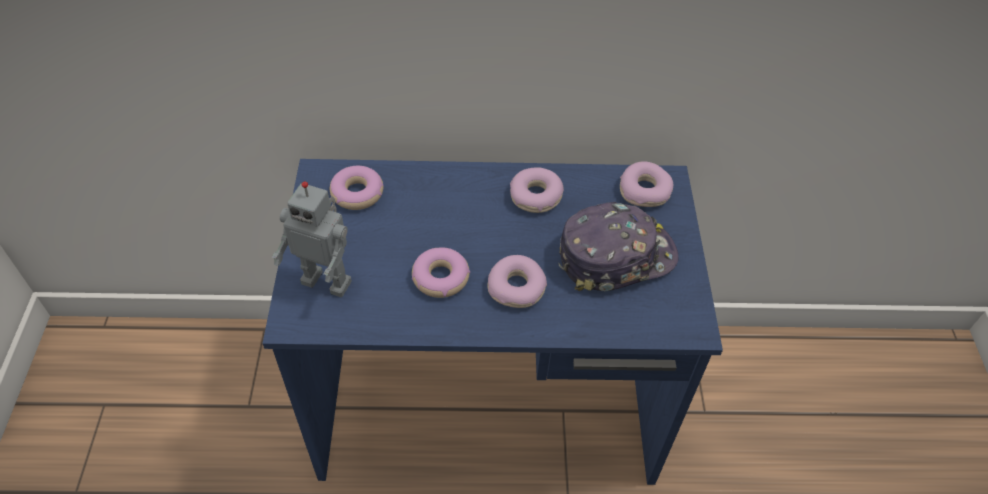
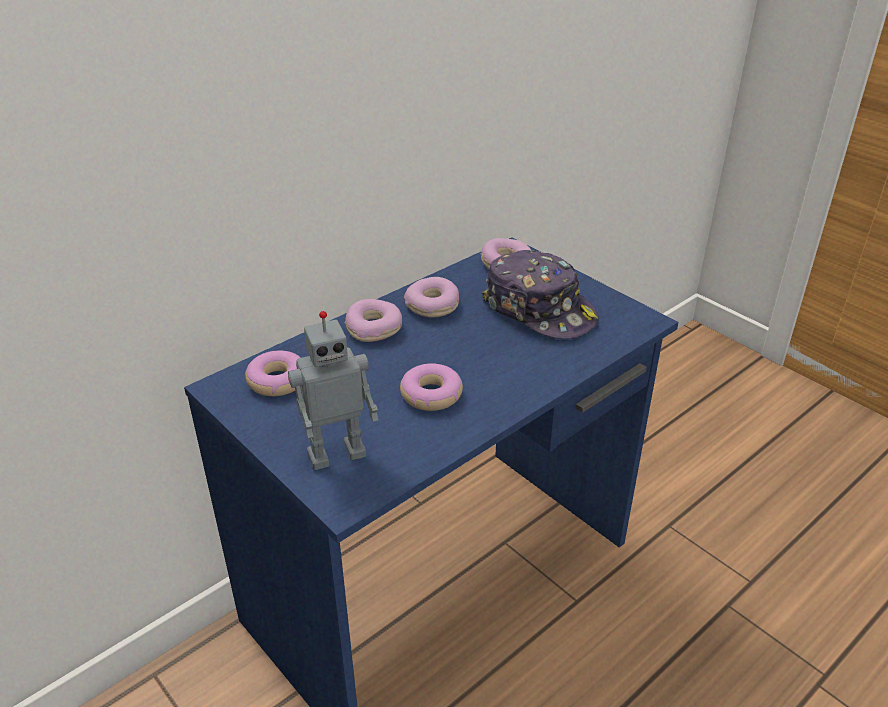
camera: 40 degrees left, 15 degrees down
donut [487,255,547,308] -> donut moved to [344,299,402,342]
cap [558,202,679,291] -> cap turned 105 degrees clockwise [482,250,599,339]

